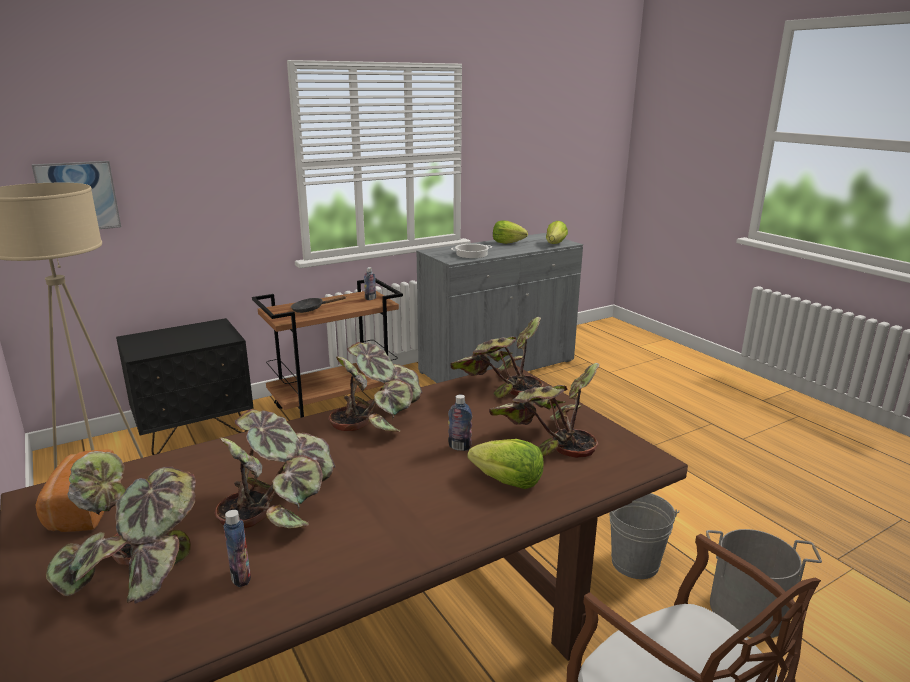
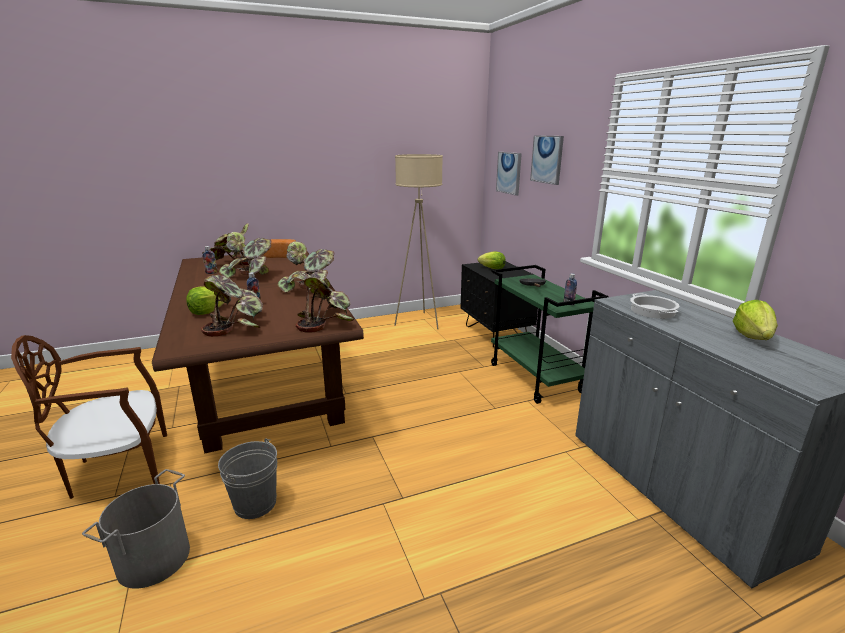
camera: 100 degrees right, 0 degrees up
brown cart [252,278,403,418] -> green cart [491,265,609,404]
lettuce [546,221,568,244] -> lettuce moved to [478,251,505,269]
none -> picture [530,135,564,185]

